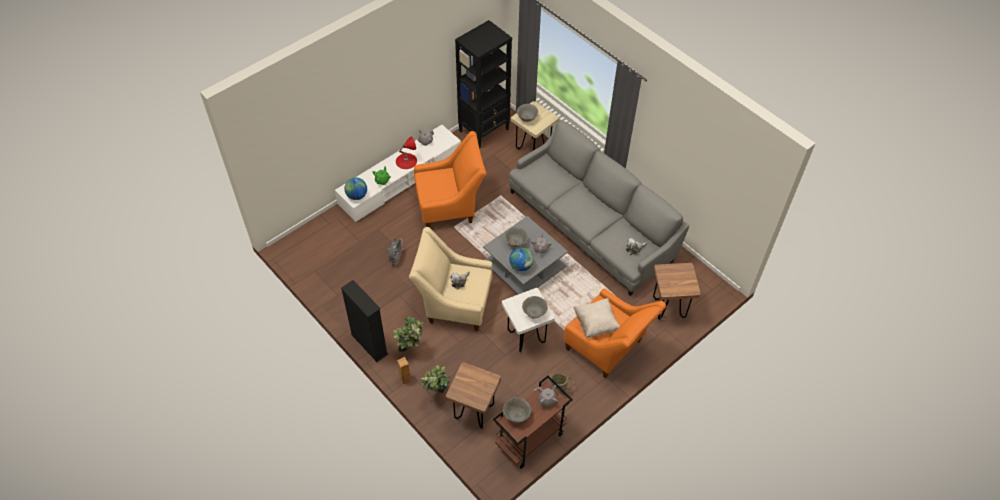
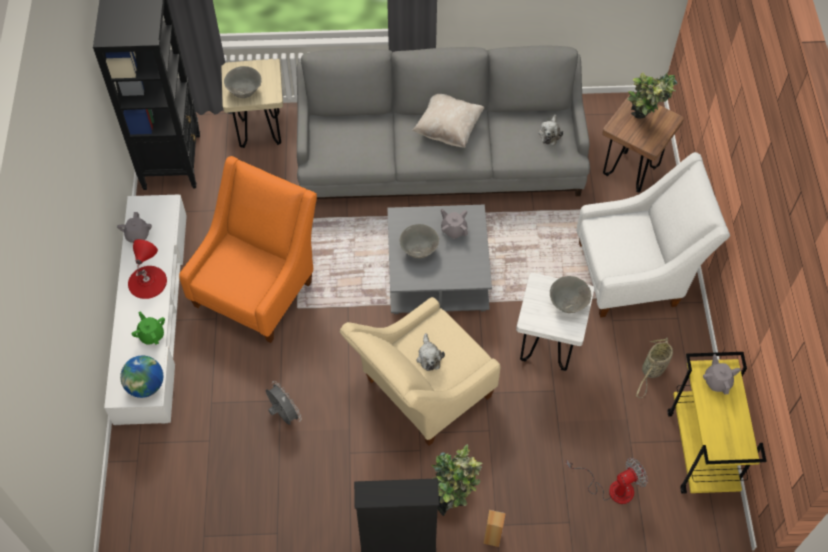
camera: 50 degrees left, 5 degrees up
potted plant [421,366,450,393] -> potted plant moved to [627,72,678,119]
brown stool [446,362,501,429] -> fan [566,458,648,504]
brown cart [493,376,573,469] -> yellow cart [668,352,767,494]
grey bowl [503,397,531,423] -> none
globe [509,247,533,271] -> none
orange armchair [564,289,666,379] -> white armchair [577,152,730,317]
beige pillow [573,298,620,338] -> beige pillow moved to [412,94,484,148]

